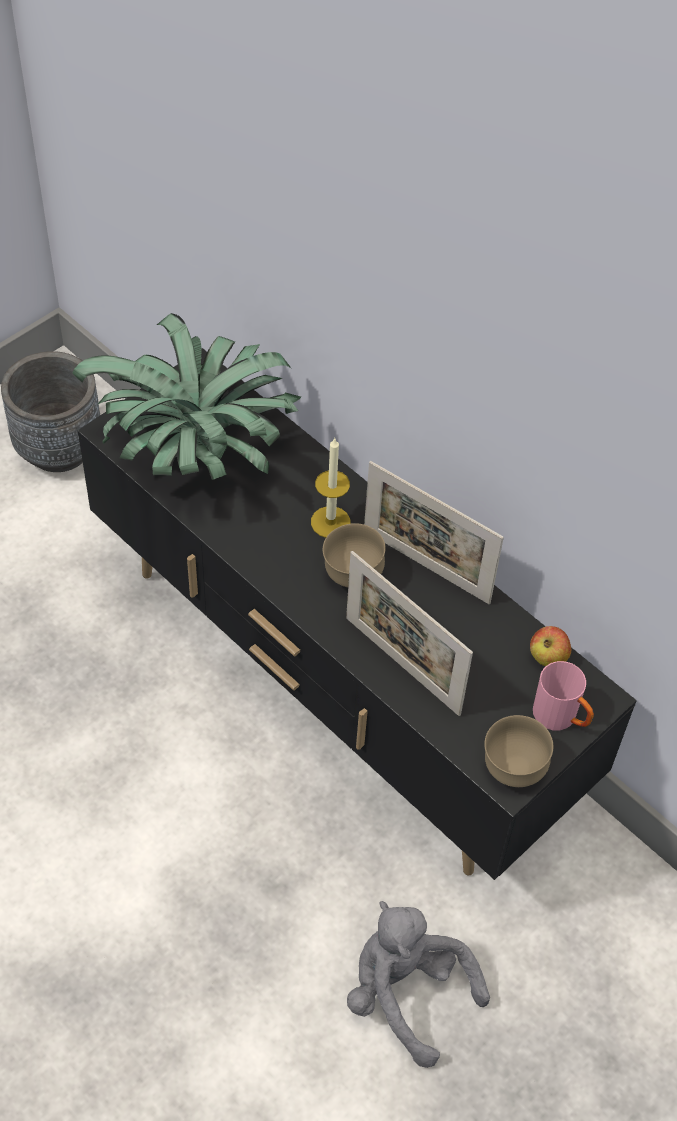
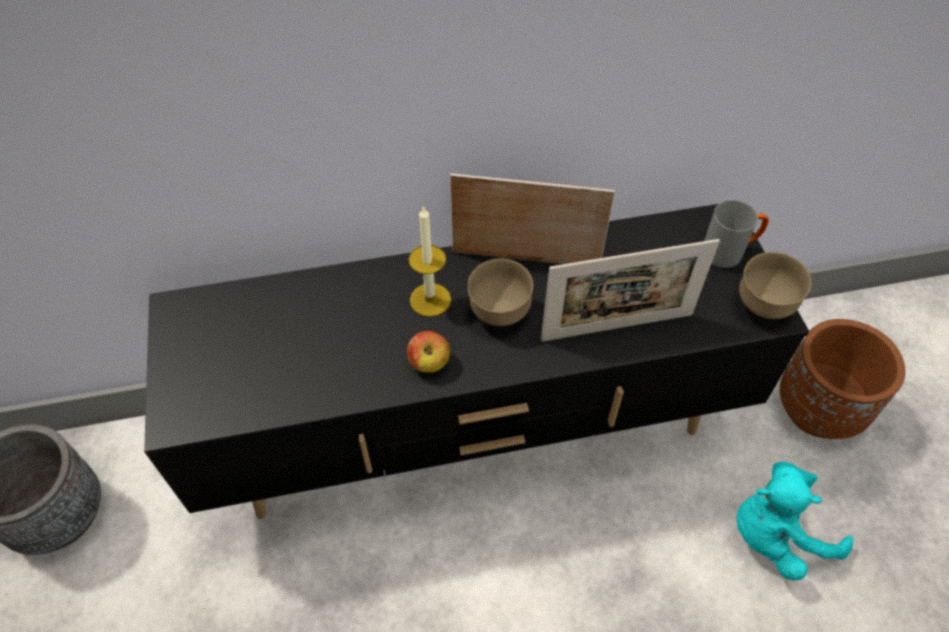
camera: 55 degrees left, 0 degrees up
potted plant [72,313,301,480] -> none
grey plush toy [347,901,490,1068] -> turquoise plush toy [737,462,854,580]
picture frame [364,461,504,604] -> picture frame turned 150 degrees counterclockwise [450,173,615,264]
apple [530,626,571,666] -> apple moved to [407,331,450,373]
pink mug [533,661,594,731] -> grey mug [704,200,769,268]
none -> brown planter [779,319,905,439]

